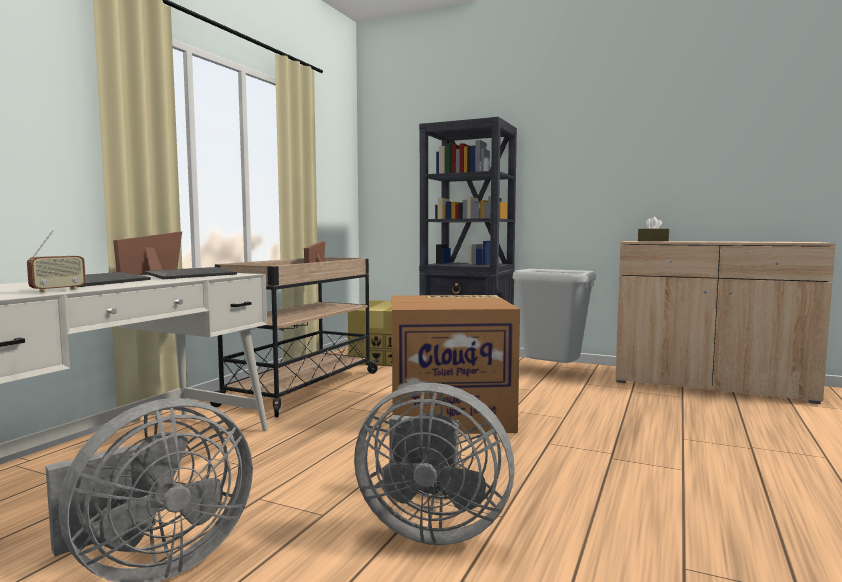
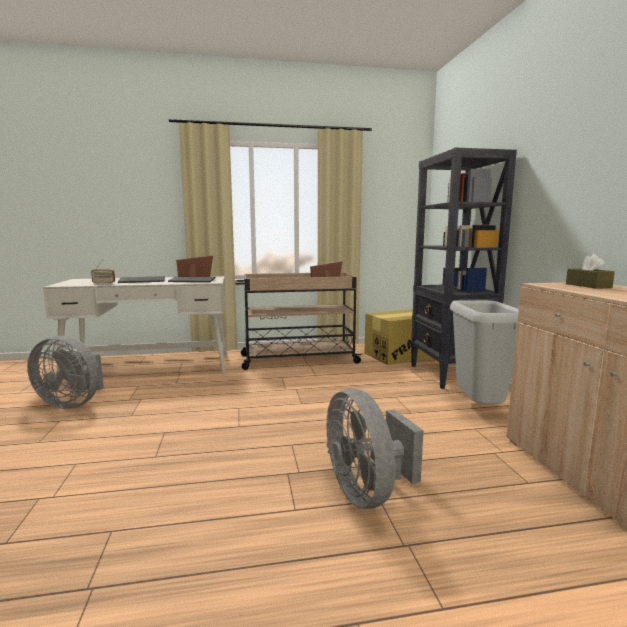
camera: 55 degrees right, 5 degrees up
grey fan [354,383,515,545] -> grey fan moved to [327,389,424,509]
cardboard box [392,295,520,434] -> none

